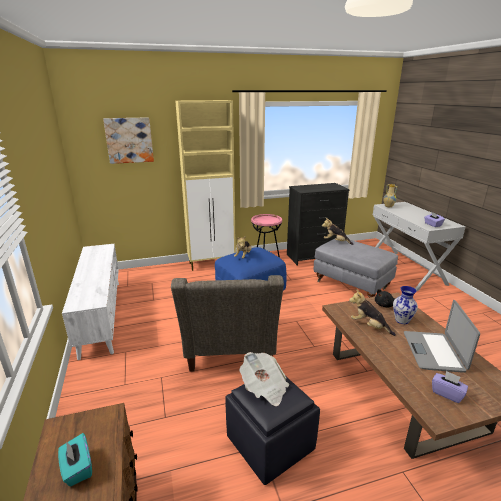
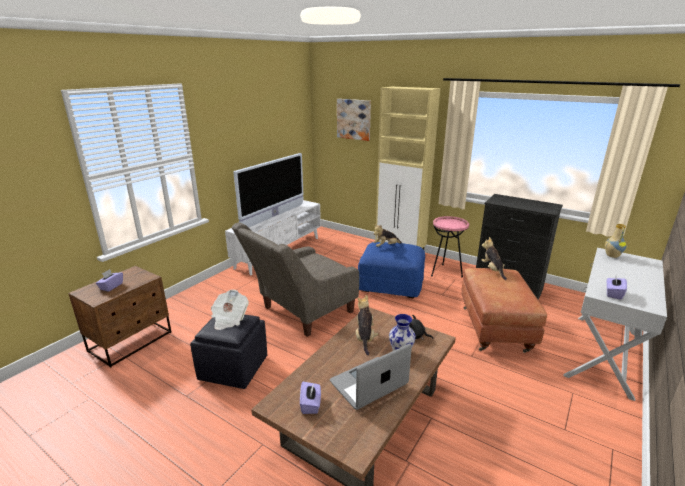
camera: 50 degrees right, 0 degrees up
turquoise tissue box [58,433,92,486] -> purple tissue box [96,269,123,292]
grey ottoman [314,239,398,297] -> brown ottoman [461,268,547,353]
none -> television [233,153,304,228]

